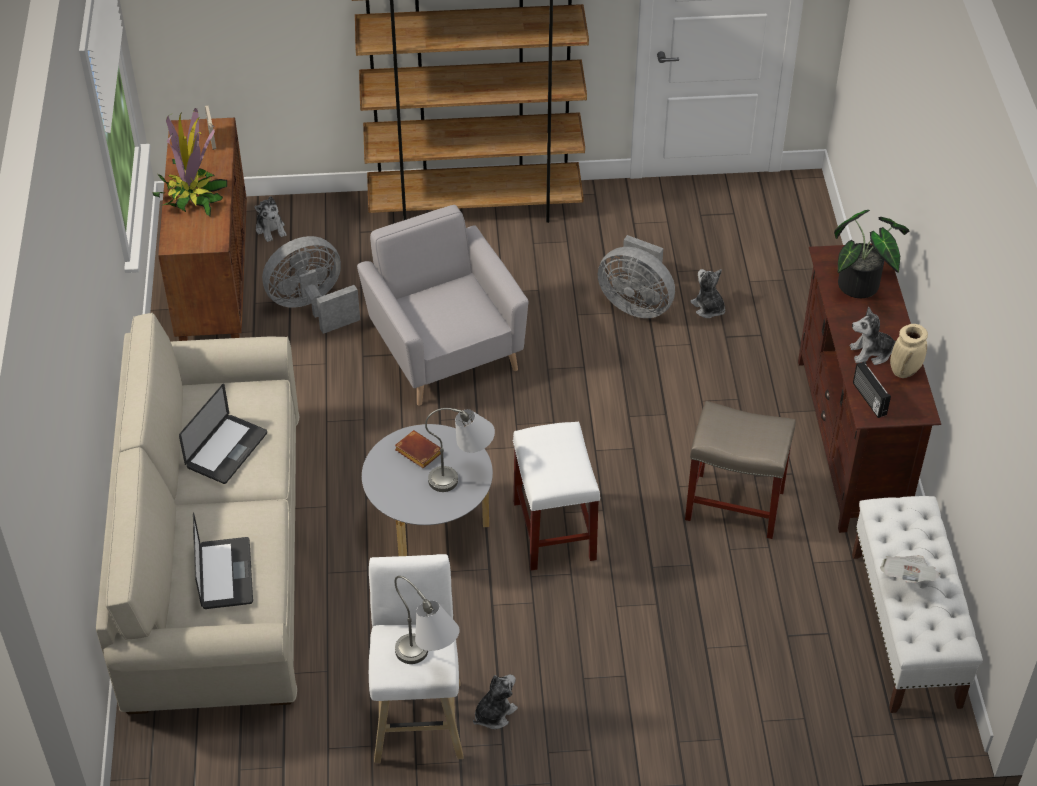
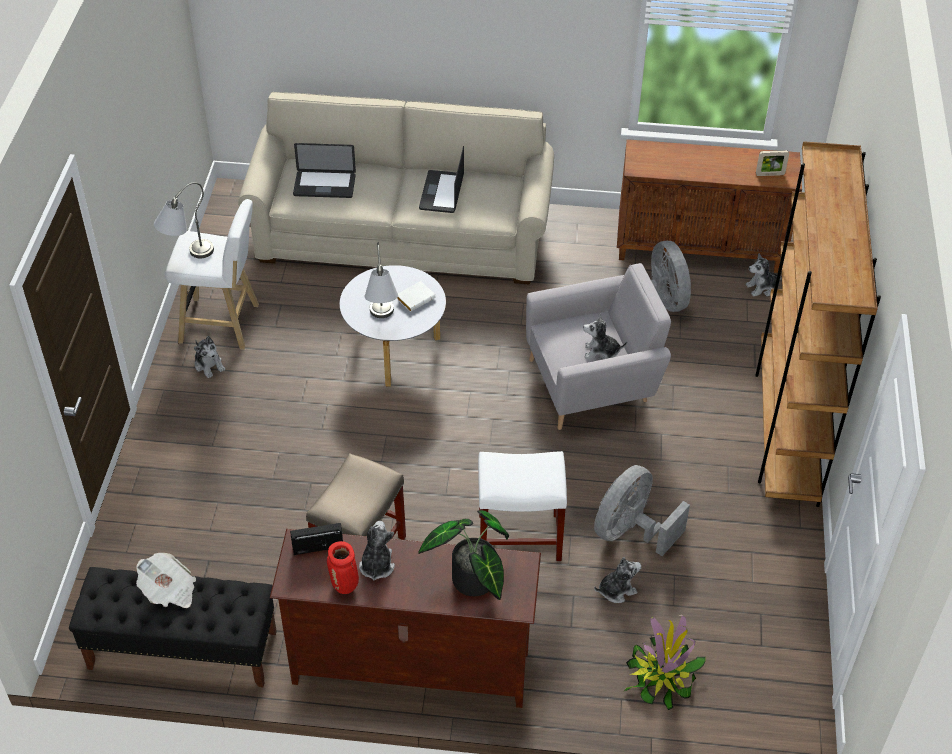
camera: 100 degrees right, 0 degrees up
potted plant [152,108,227,216] -> potted plant moved to [623,614,706,710]
laptop [179,384,267,484] -> laptop turned 60 degrees clockwise [419,146,464,213]
brown book [395,430,441,468] -> white book [397,281,436,312]
white stool [513,421,600,570] -> white stool moved to [478,451,567,561]
white bench [852,496,983,713] -> black bench [69,567,277,687]
beige vase [890,324,928,378] -> red vase [327,541,359,594]
none -> plush toy [583,314,627,360]

